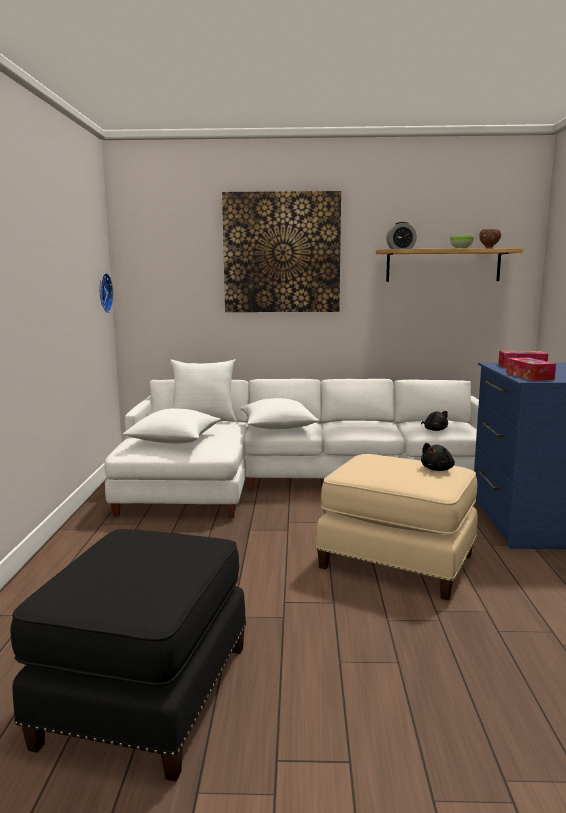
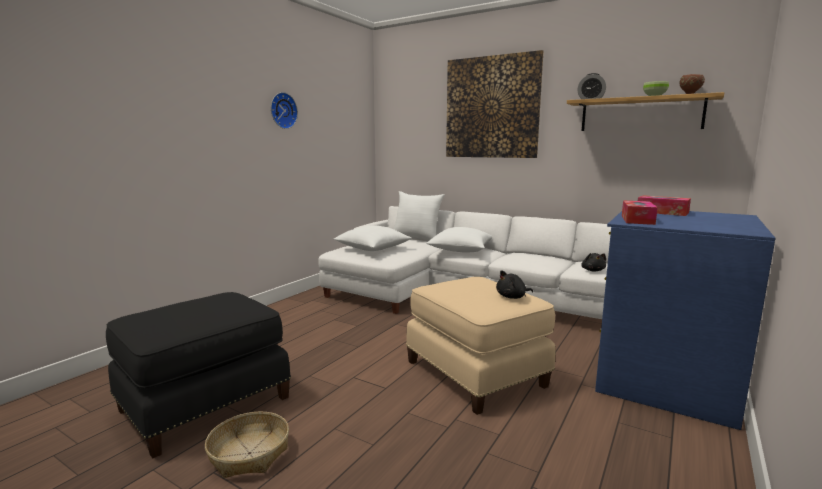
camera: 30 degrees right, 0 degrees up
wall clock [100,273,114,313] -> wall clock moved to [271,92,298,129]
none -> basket [205,412,289,478]

